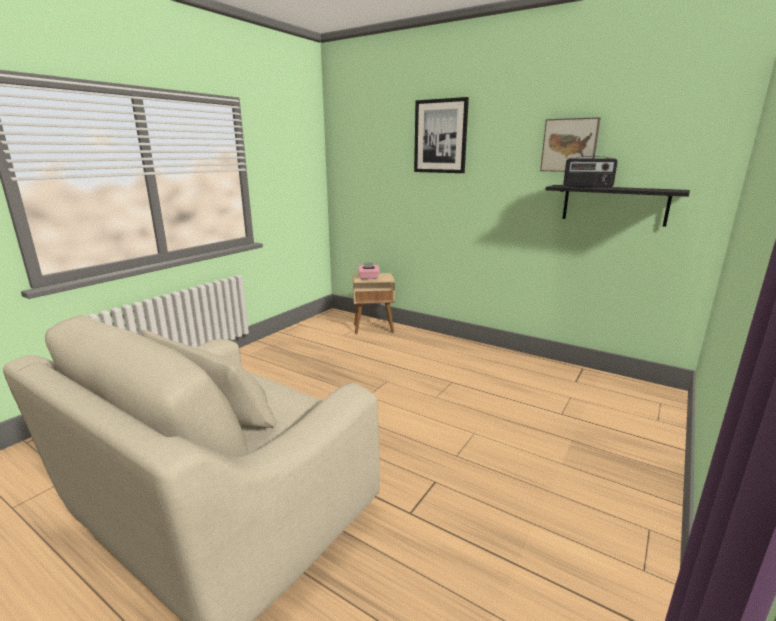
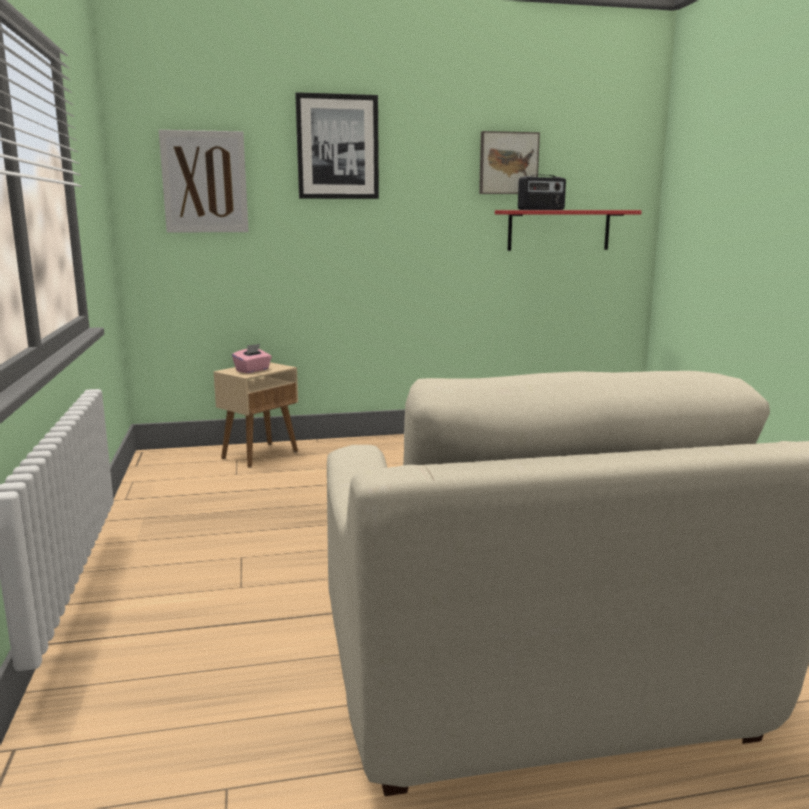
camera: 45 degrees left, 5 degrees down
black shelf [546,185,690,227] -> red shelf [495,210,642,251]
none -> picture [159,130,249,233]

